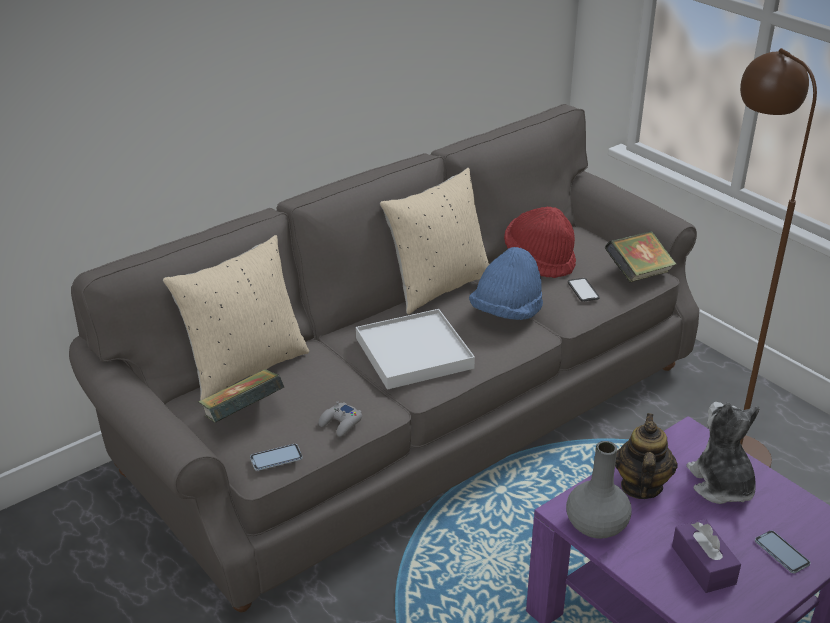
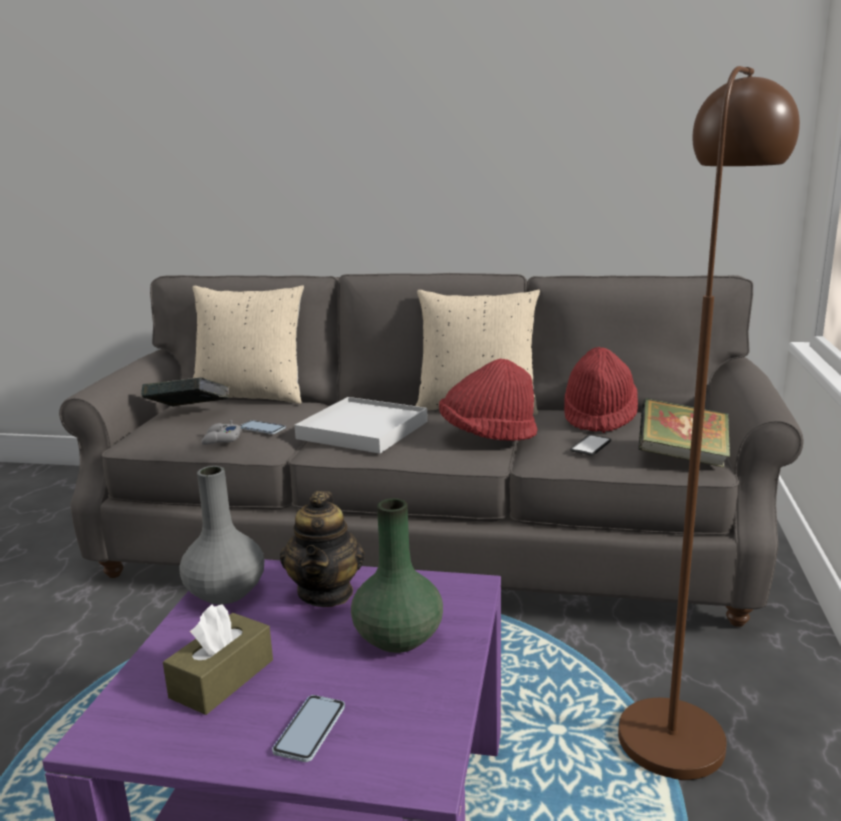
camera: 50 degrees right, 15 degrees down
phone [250,444,303,471] -> phone moved to [239,420,286,434]
blue hat [469,247,543,320] -> red hat [439,359,537,441]
teapot [615,413,678,499] -> teapot turned 120 degrees clockwise [280,491,365,607]
purple tissue box [672,519,741,593] -> brown tissue box [163,604,273,715]
plush toy [686,402,760,504] -> green vase [351,498,443,653]

